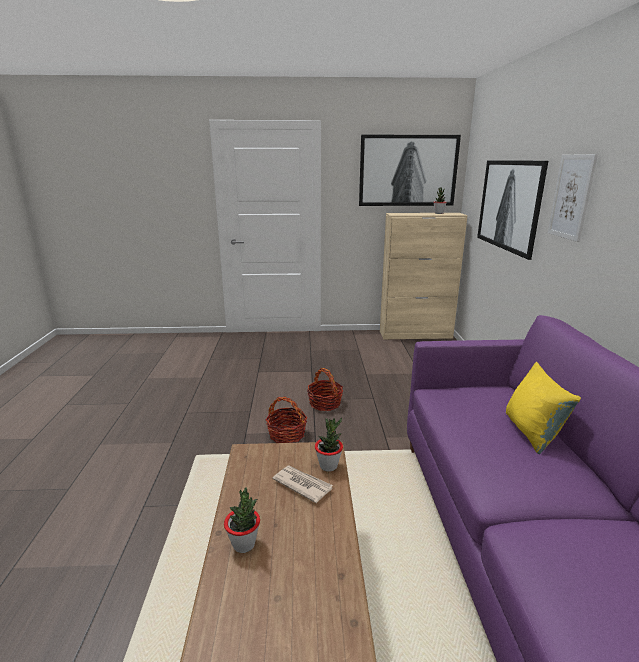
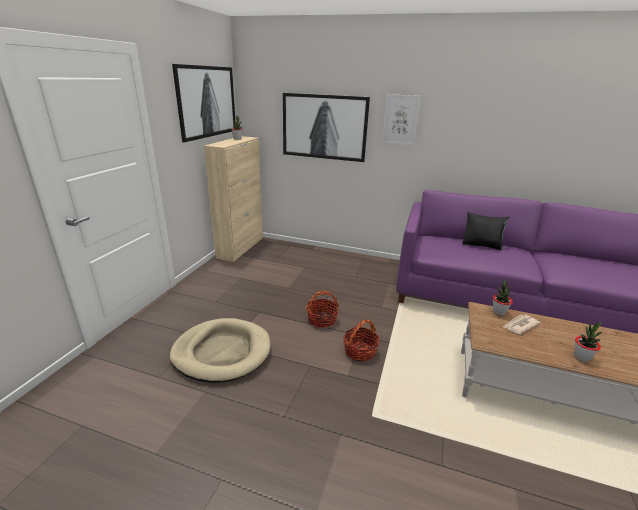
camera: 70 degrees left, 5 degrees up
yellow pillow [506,362,581,454] -> black pillow [462,212,509,250]
none -> beige dog bed [169,318,271,383]

